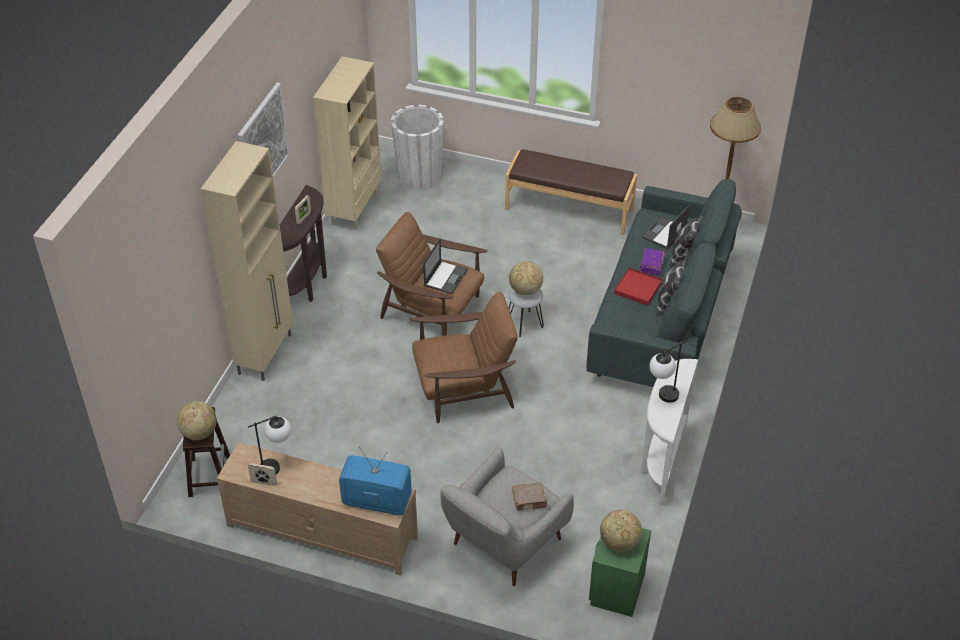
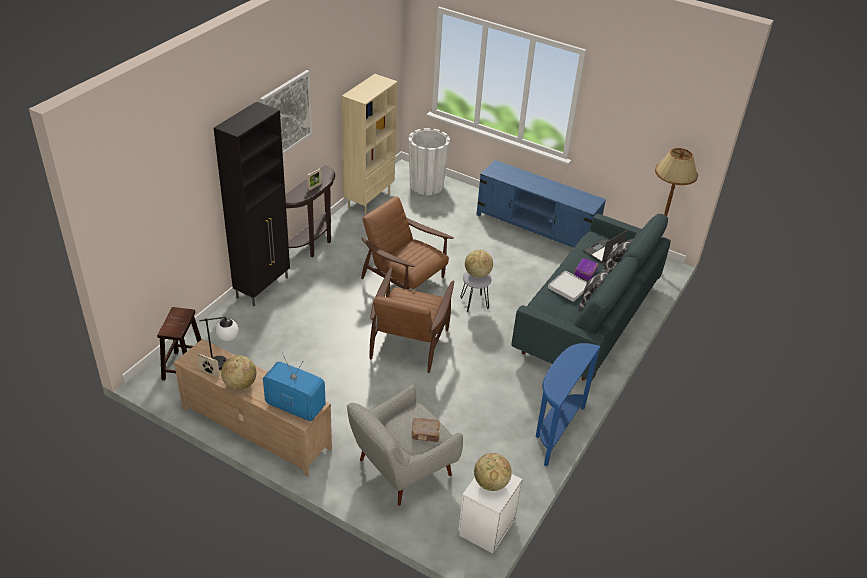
camera: 10 degrees right, 5 degrees down
globe [177,401,217,440] -> globe moved to [221,355,256,390]
beige cabinet [201,141,293,381] -> black cabinet [214,101,290,306]
brown armchair [409,292,518,423] -> brown armchair turned 105 degrees clockwise [370,268,454,373]
laptop [423,238,468,294] -> none
brown bench [505,149,637,235] -> blue tv stand [476,160,606,248]
green nightstand [589,528,651,617] -> white nightstand [458,474,522,554]
red tray [614,268,661,306] -> white tray [548,271,587,302]
white console table [641,359,698,506] -> blue console table [536,343,601,467]
table lamp [650,340,687,403] -> none

